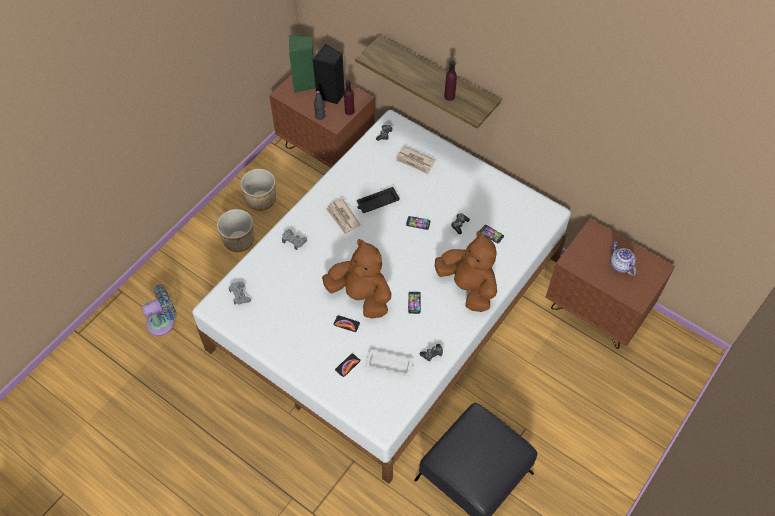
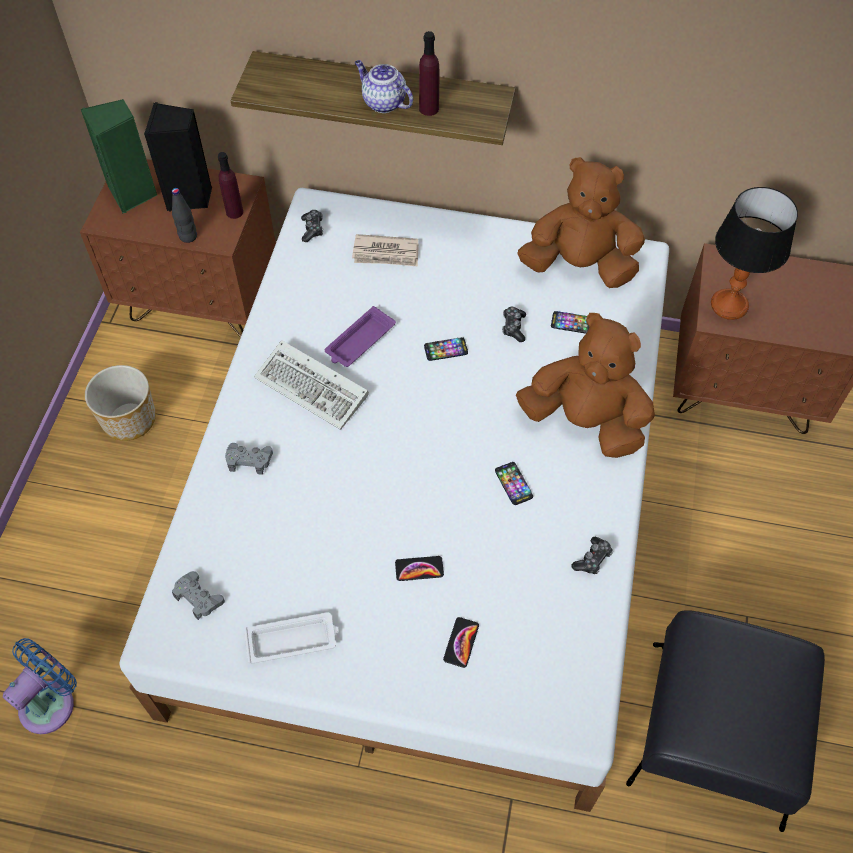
camera: 25 degrees left, 0 degrees up
planter [217,209,254,252] -> none
brown plush toy [322,239,391,318] -> brown plush toy moved to [517,157,645,288]
newspaper [326,198,361,235] -> keyboard [254,340,369,430]
black tray [357,187,400,213] -> purple tray [325,306,396,367]
white tray [365,349,413,376] -> white tray moved to [244,612,338,664]
teapot [610,241,636,276] -> teapot moved to [355,60,413,113]
none -> table lamp [711,187,798,320]

